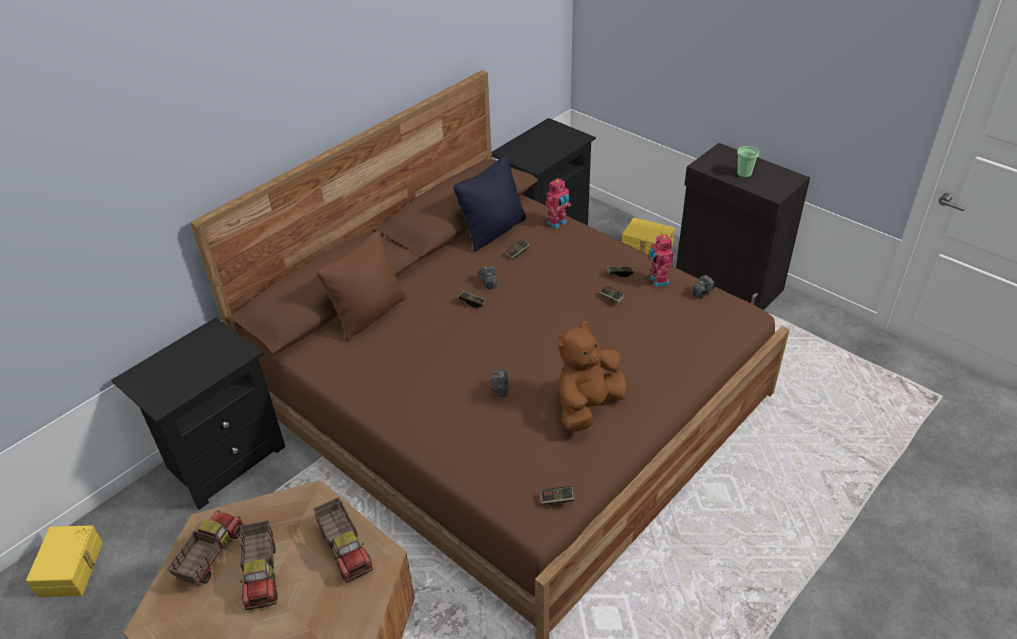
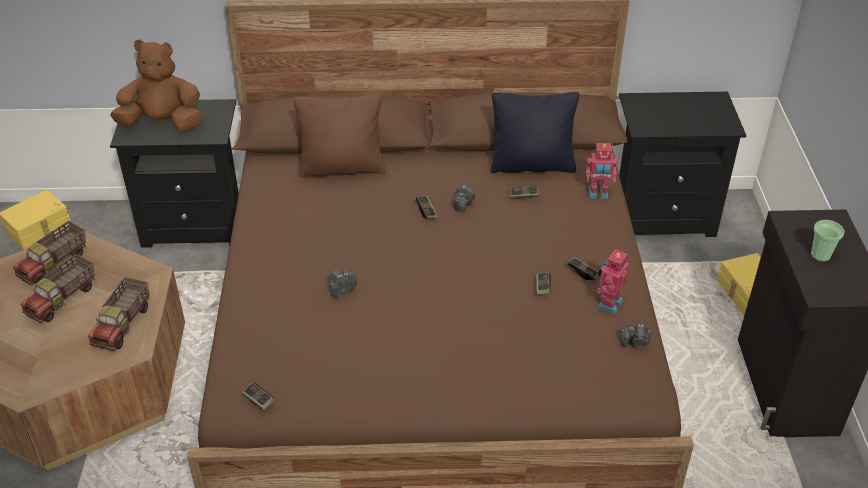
camera: 45 degrees right, 0 degrees up
toy truck [167,510,244,586] -> toy truck turned 150 degrees clockwise [13,221,86,285]
brown plush toy [558,321,627,432] -> brown plush toy moved to [110,39,202,131]

